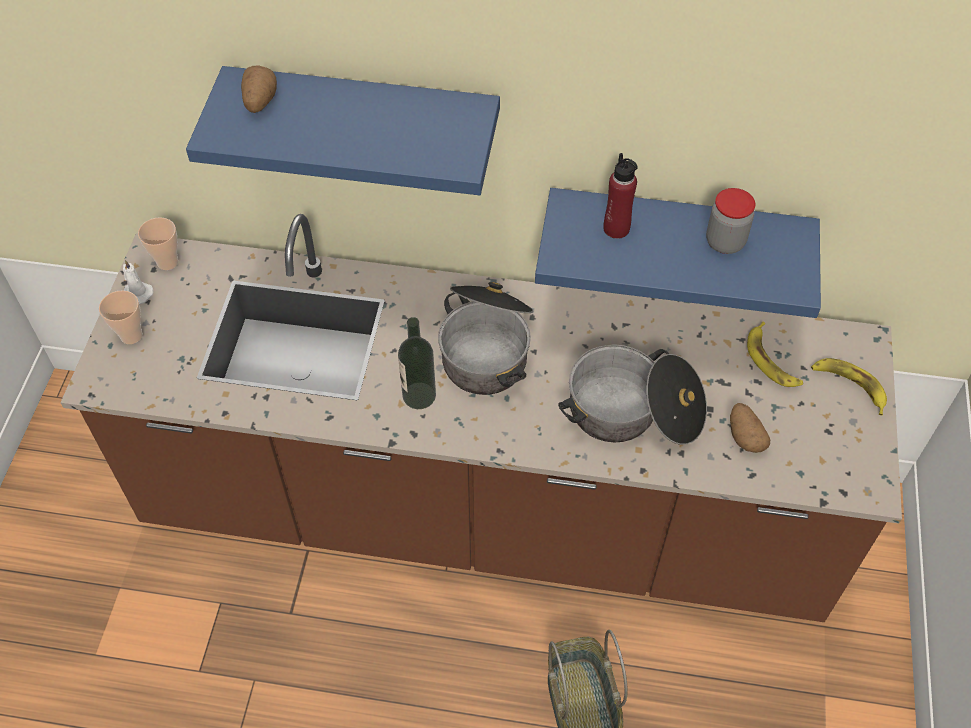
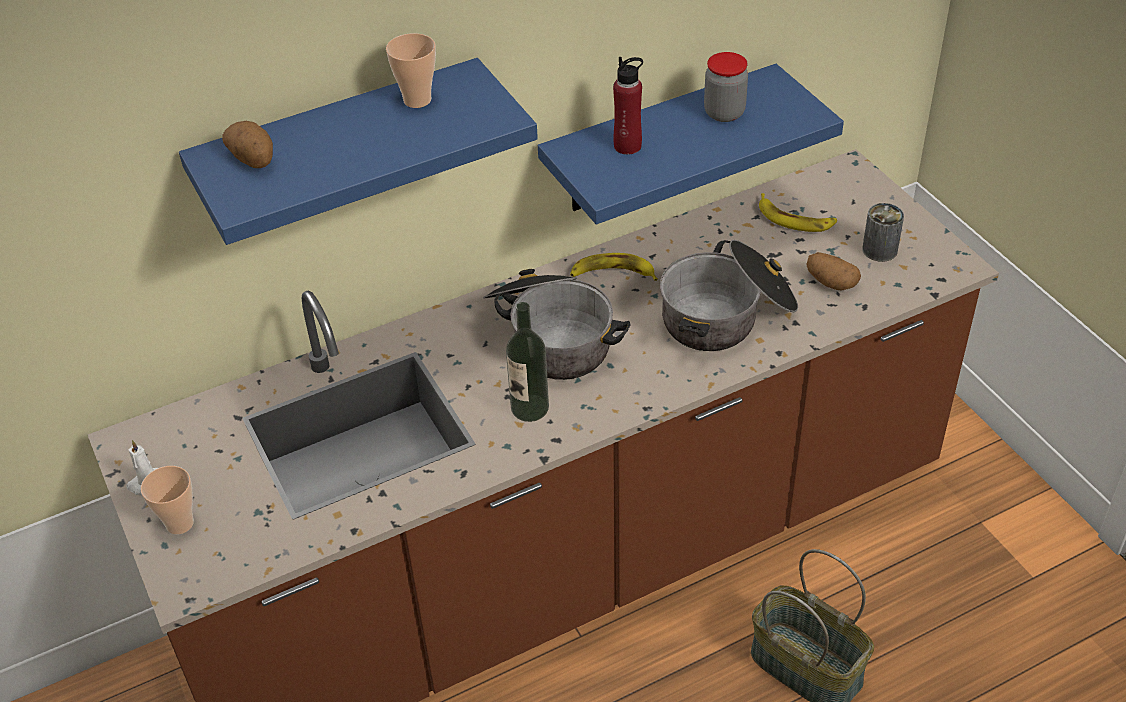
camera: 35 degrees left, 10 degrees down
cup [138,217,178,270] -> cup moved to [386,33,436,108]
banana [811,358,887,415] -> banana moved to [570,253,658,281]
none -> can [862,203,904,262]

